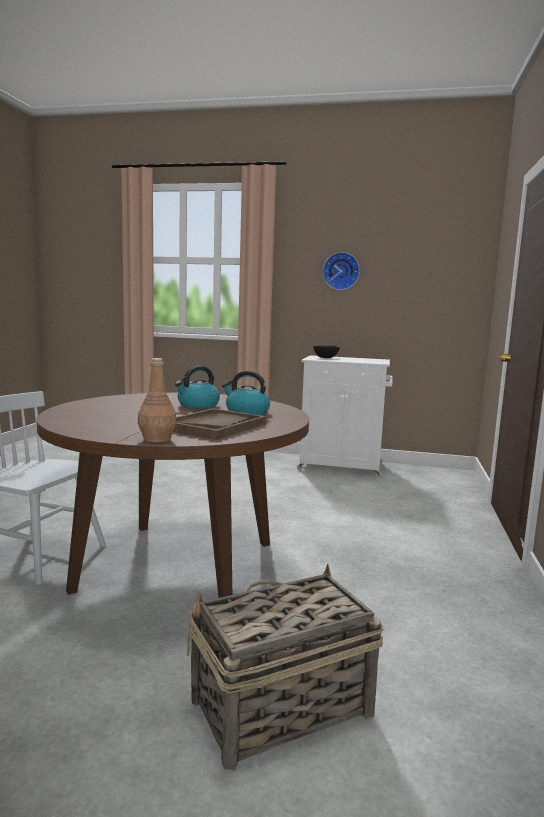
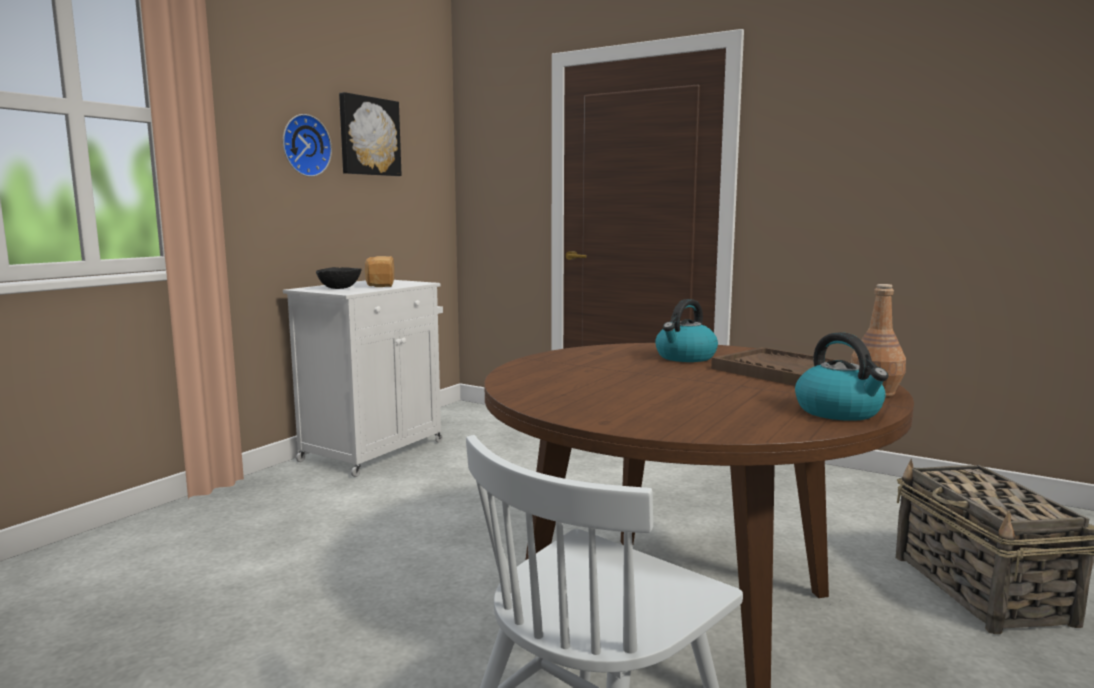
camera: 70 degrees left, 0 degrees up
kettle [175,366,220,409] -> kettle moved to [795,332,888,421]
none -> picture [339,92,402,176]
none -> bread [365,256,394,287]

